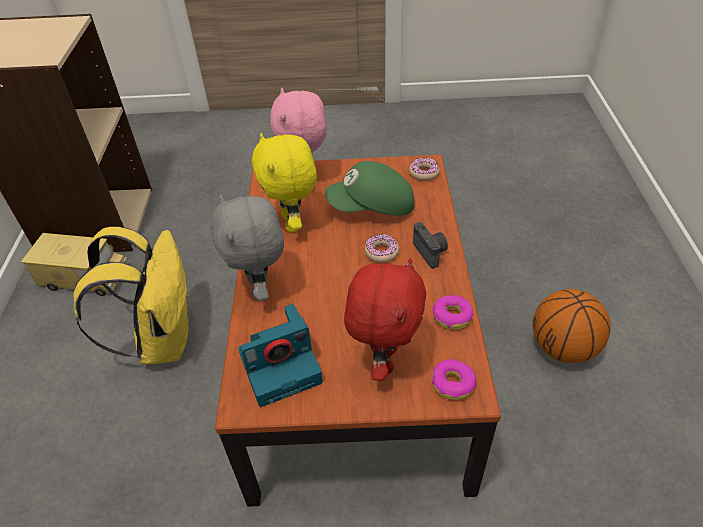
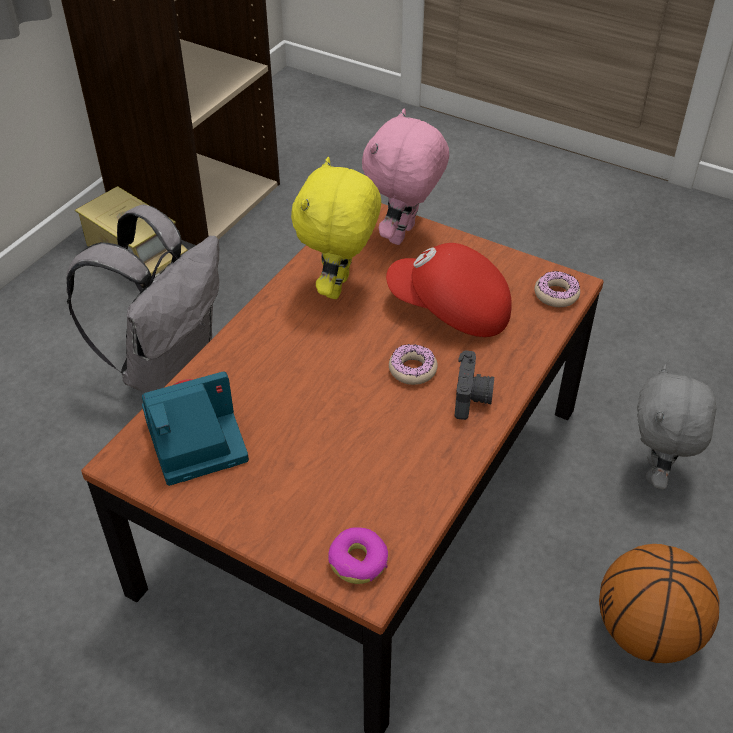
camera: 30 degrees right, 0 degrees up
yellow backpack [73,226,190,364] -> grey backpack [66,205,219,393]
grey plush toy [211,194,284,301] -> grey plush toy moved to [637,364,716,489]
camera [238,304,323,407] -> camera turned 150 degrees clockwise [142,372,249,486]
green cap [325,161,414,215] -> red cap [386,243,512,337]
red plush toy [344,258,426,381] -> none
donut [432,295,474,329] -> none

